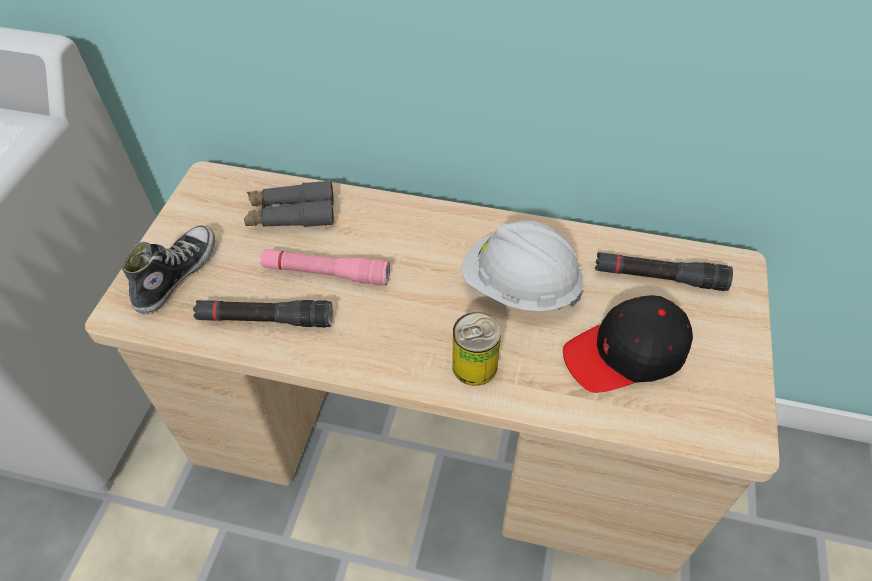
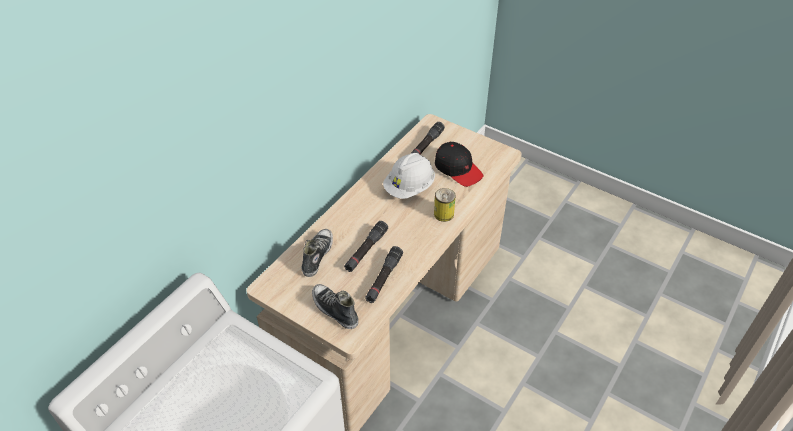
camera: 70 degrees left, 5 degrees down
grey binoculars [244,180,334,227] -> shoe [301,229,333,277]
pink flashlight [260,249,390,286] -> black flashlight [344,221,388,272]
black cap [563,295,693,393] -> black cap turned 45 degrees counterclockwise [435,142,483,187]

